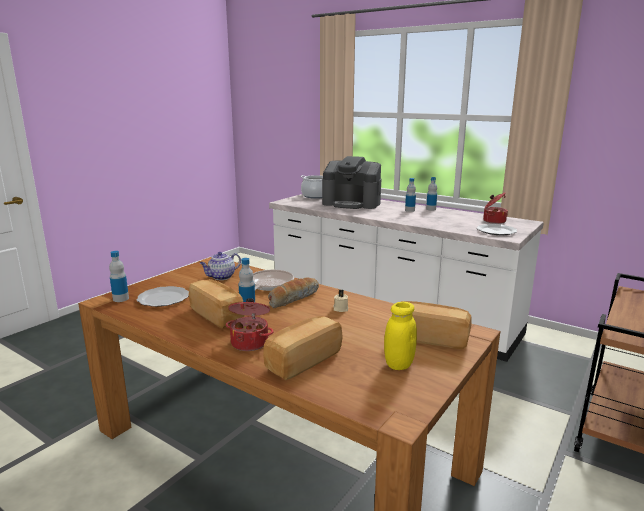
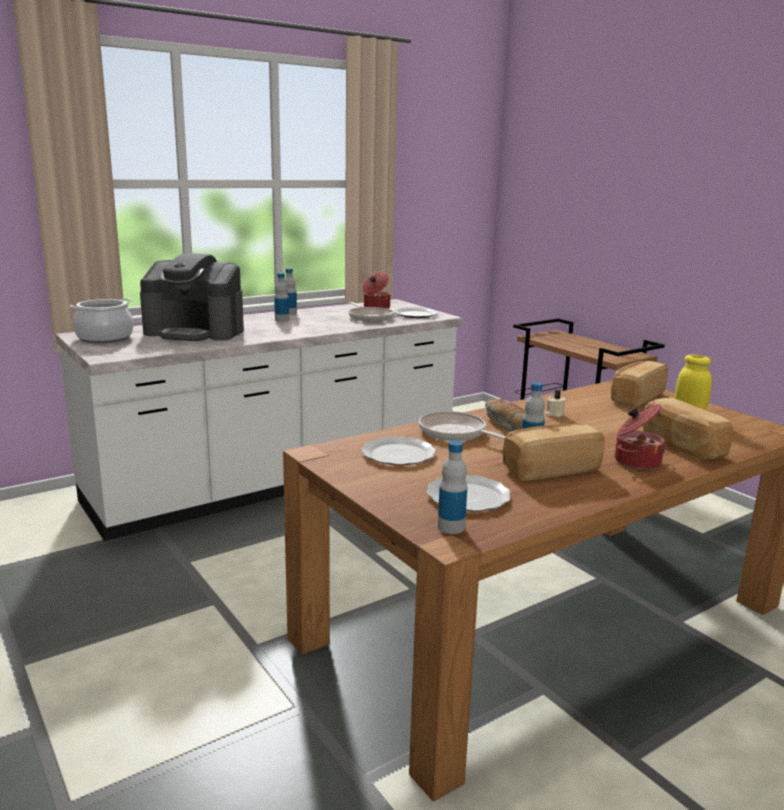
camera: 70 degrees left, 0 degrees up
teapot [200,252,241,280] -> plate [362,436,436,465]
coffee machine [322,156,381,209] -> coffee machine turned 60 degrees clockwise [140,253,244,341]
none -> frying pan [348,302,394,322]

